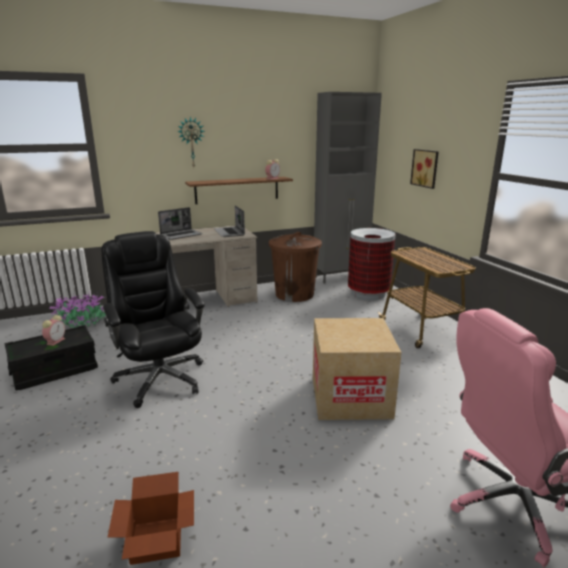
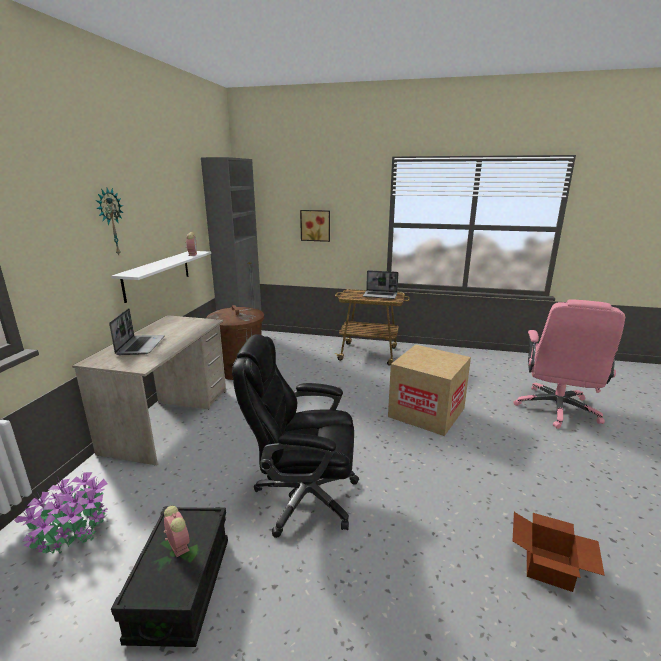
camera: 55 degrees left, 0 degrees up
brown shelf [185,177,293,204] -> white shelf [111,251,211,303]
laptop [214,205,245,237] -> laptop moved to [363,270,398,299]
trash can [348,228,396,300] -> none

